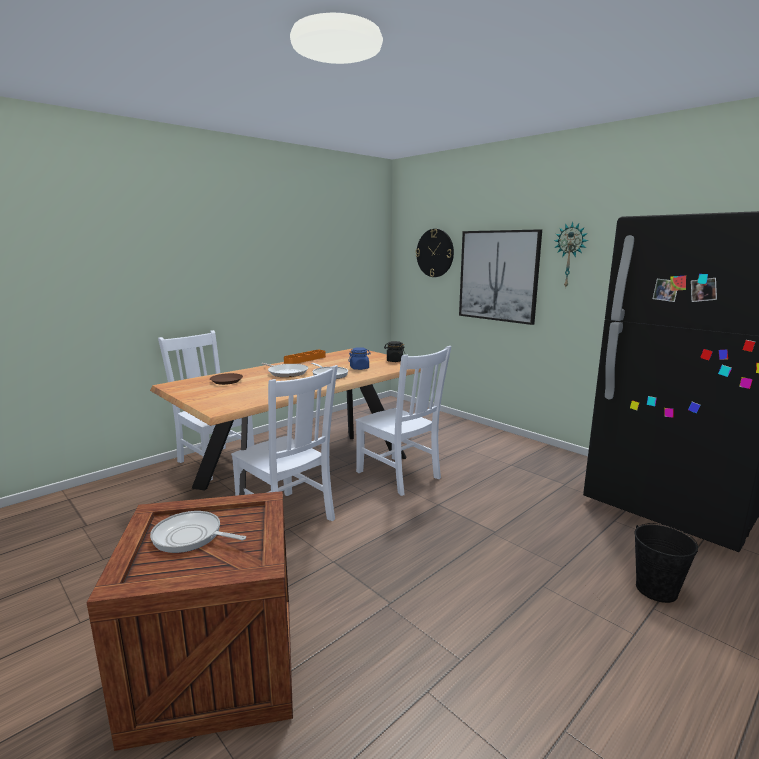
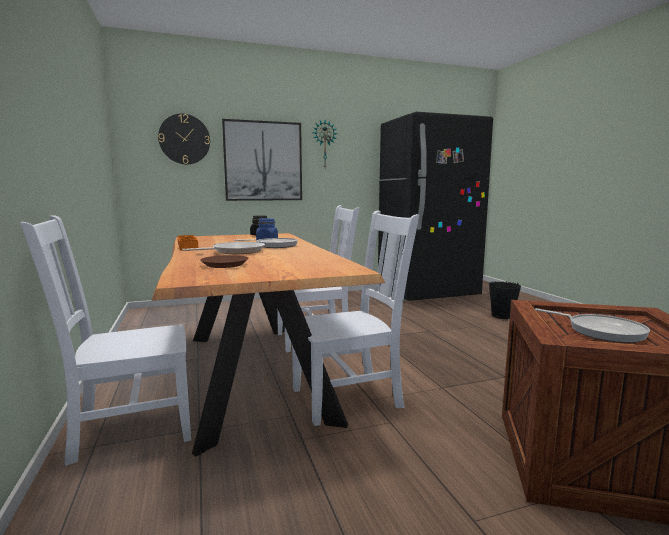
camera: 65 degrees left, 5 degrees down
frying pan [150,511,246,553] -> frying pan turned 90 degrees counterclockwise [535,308,650,343]

